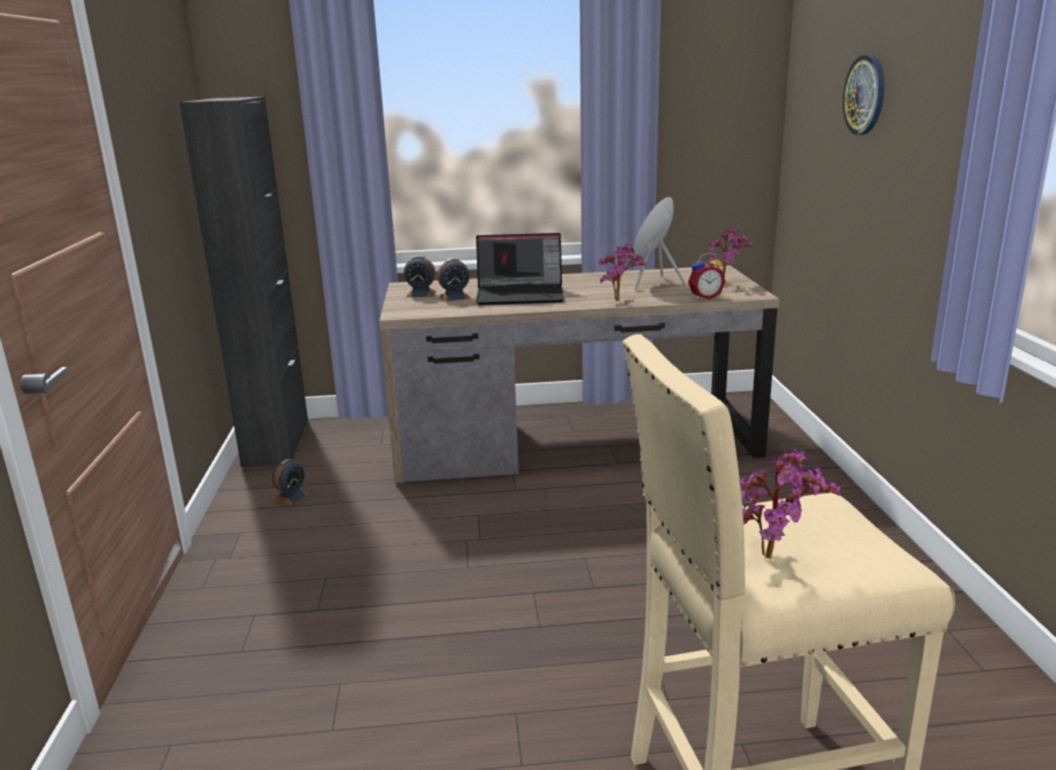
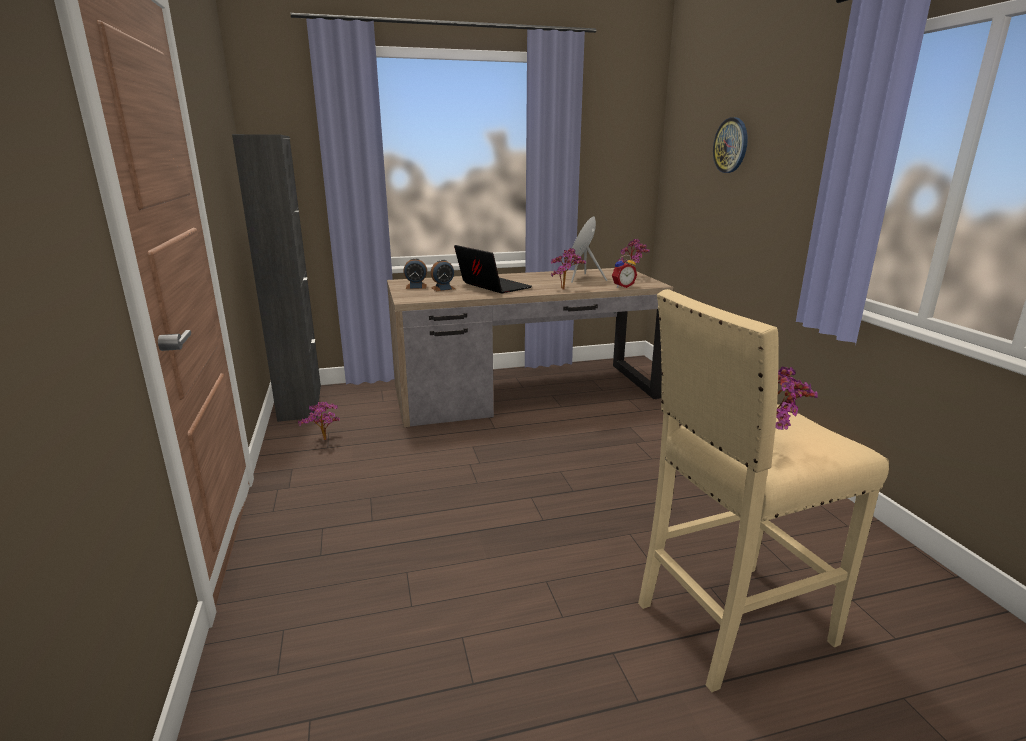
camera: 10 degrees left, 0 degrees up
alarm clock [272,459,310,506] -> potted plant [298,402,340,440]
laptop [476,233,564,305] -> laptop turned 120 degrees counterclockwise [454,245,532,293]

